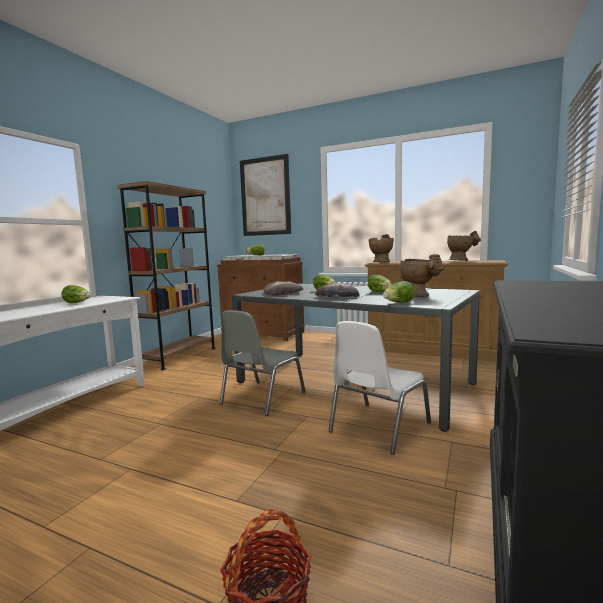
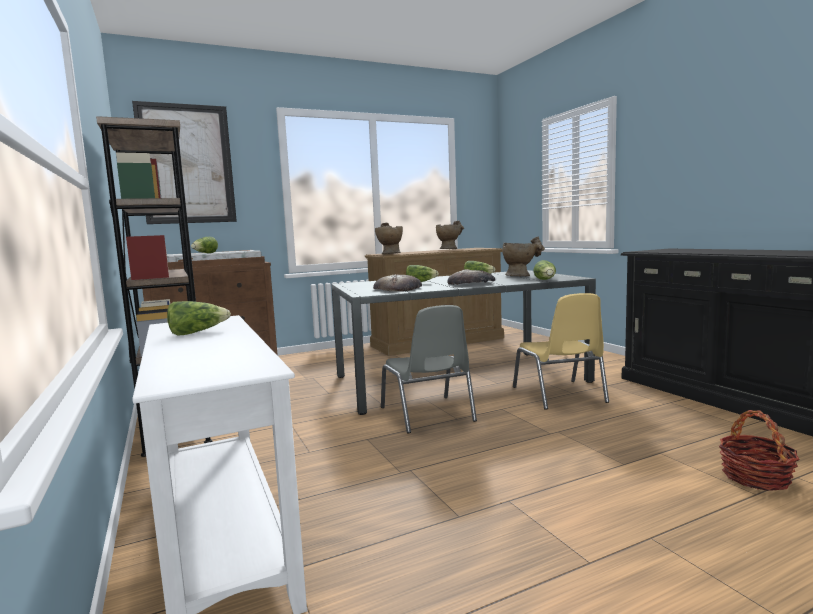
camera: 50 degrees left, 0 degrees up
white chair [328,321,431,455] -> yellow chair [513,293,609,410]

